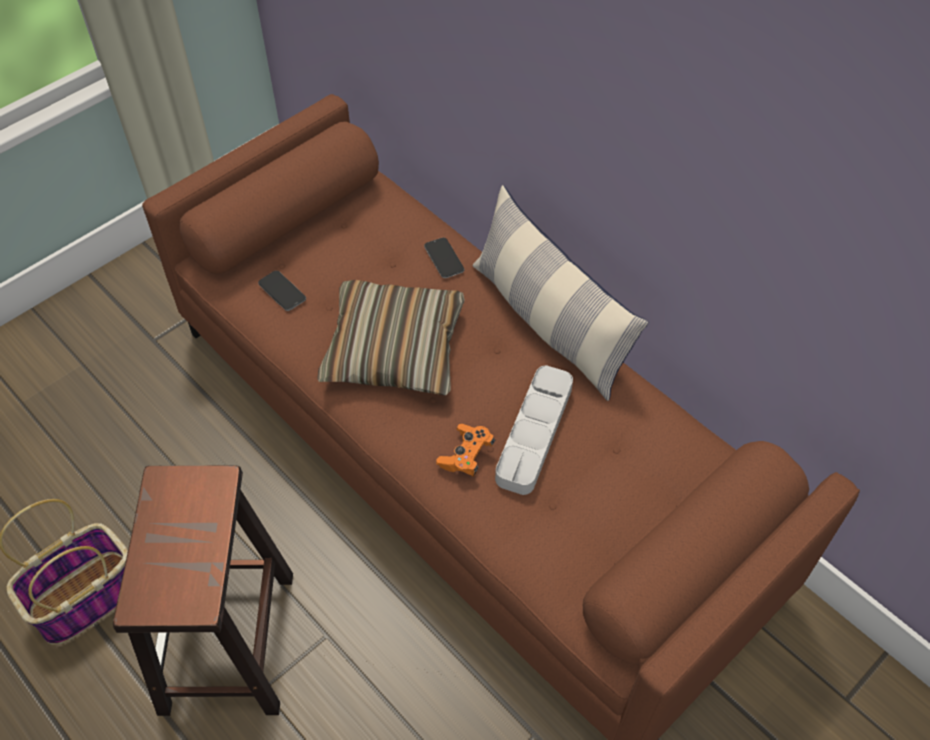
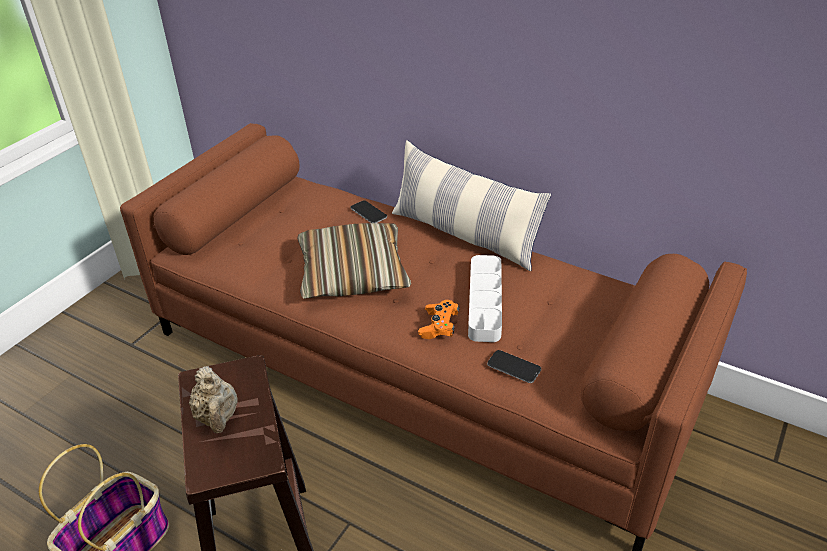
camera: 15 degrees left, 15 degrees down
phone [258,271,306,311] -> phone moved to [487,350,541,383]
none -> beige teapot [189,366,238,433]

